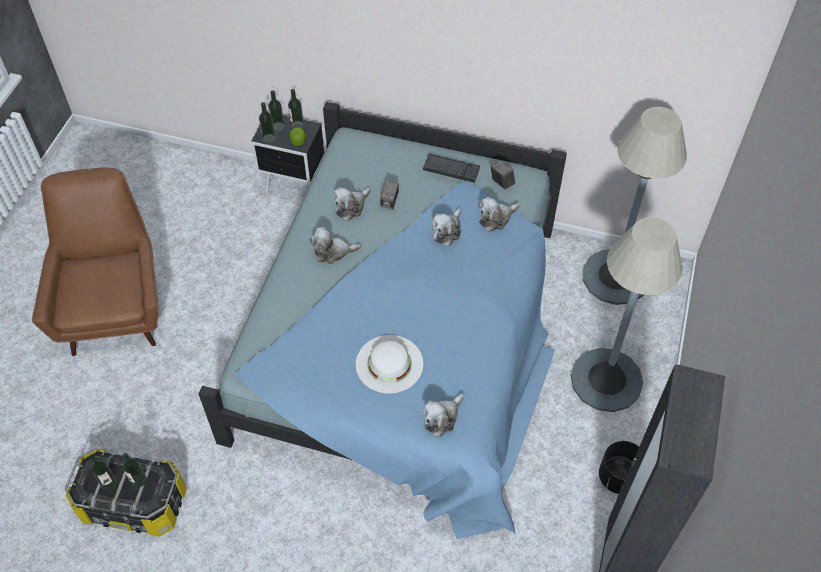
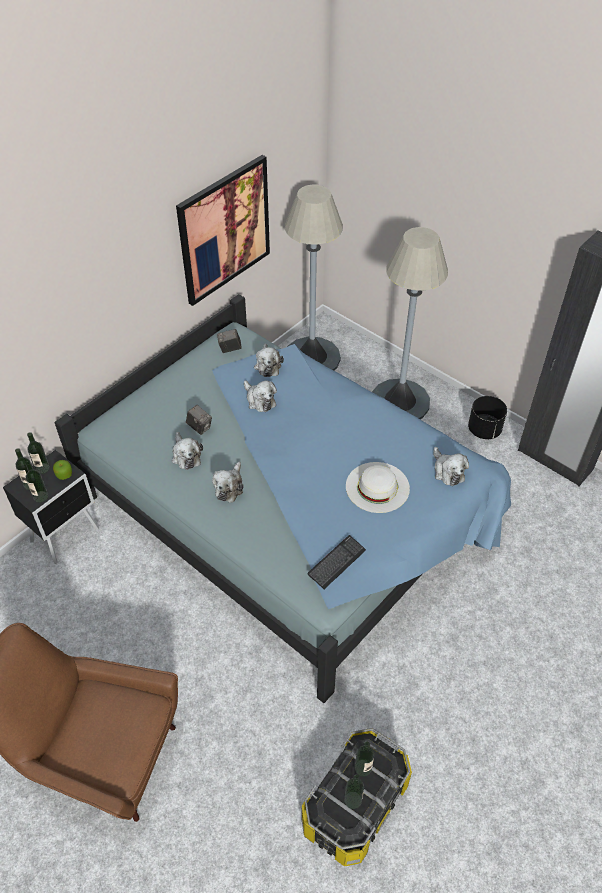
camera: 65 degrees left, 5 degrees down
keyboard [423,154,480,183] -> keyboard moved to [307,535,366,589]
none -> picture [176,155,270,306]

